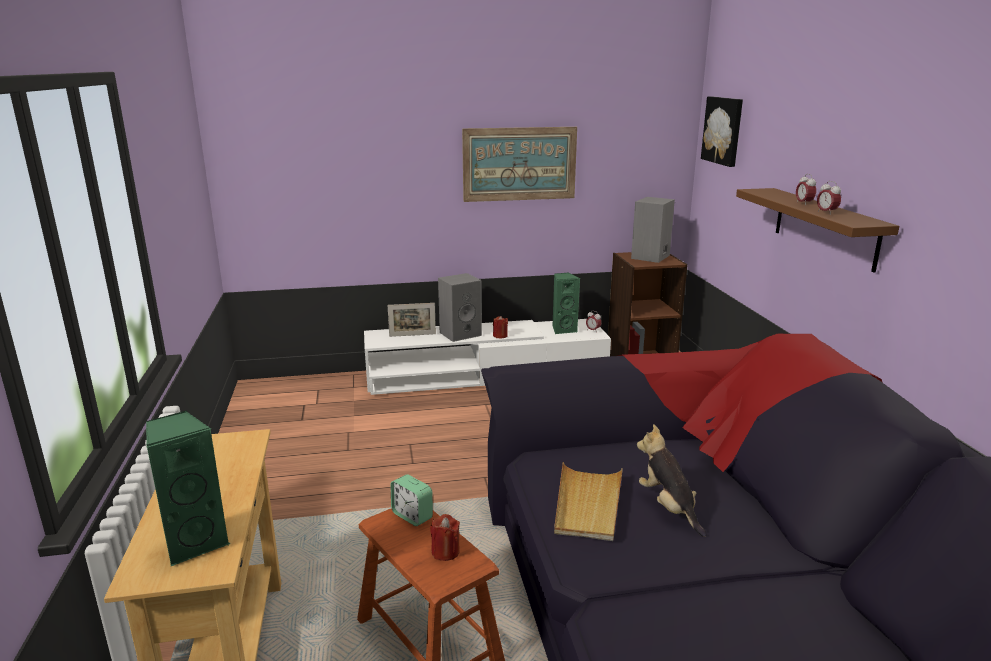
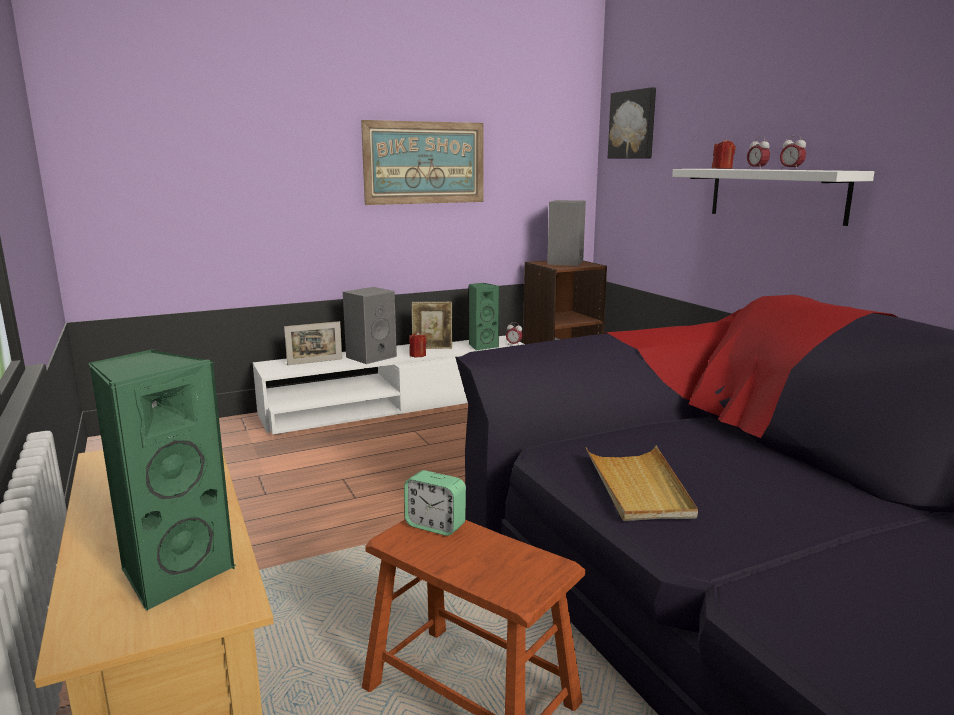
camera: 15 degrees left, 5 degrees down
red candle [430,514,460,561] -> red candle moved to [712,139,736,169]
plush toy [637,424,706,537] -> none
brown shelf [736,188,899,272] -> white shelf [672,169,874,226]
none -> picture frame [412,302,452,349]

